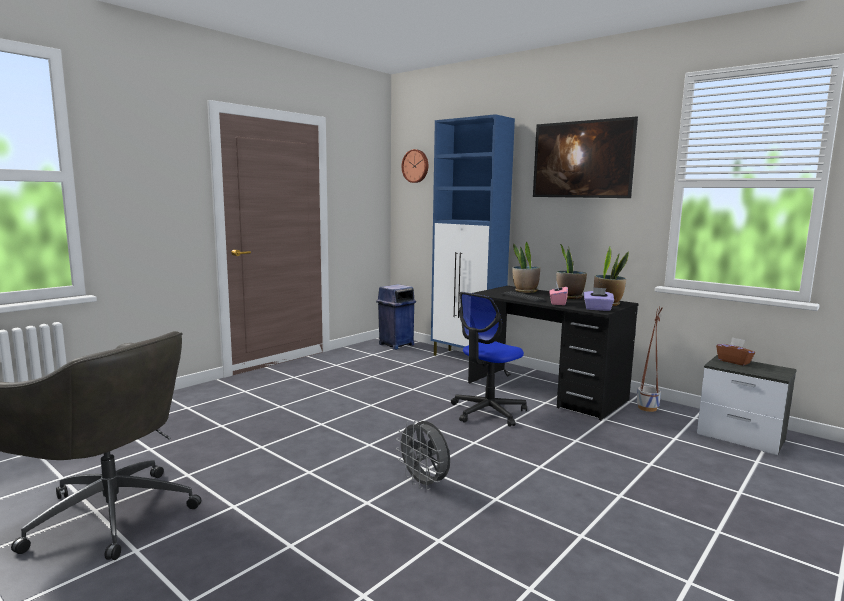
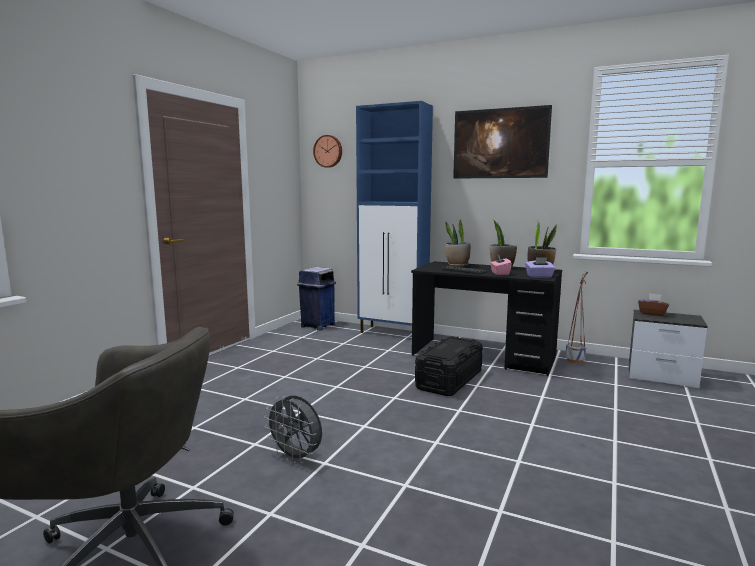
camera: 15 degrees left, 0 degrees up
grey fan [396,420,450,490] -> grey fan moved to [264,396,322,463]
office chair [451,292,527,427] -> black storage box [415,336,483,396]

